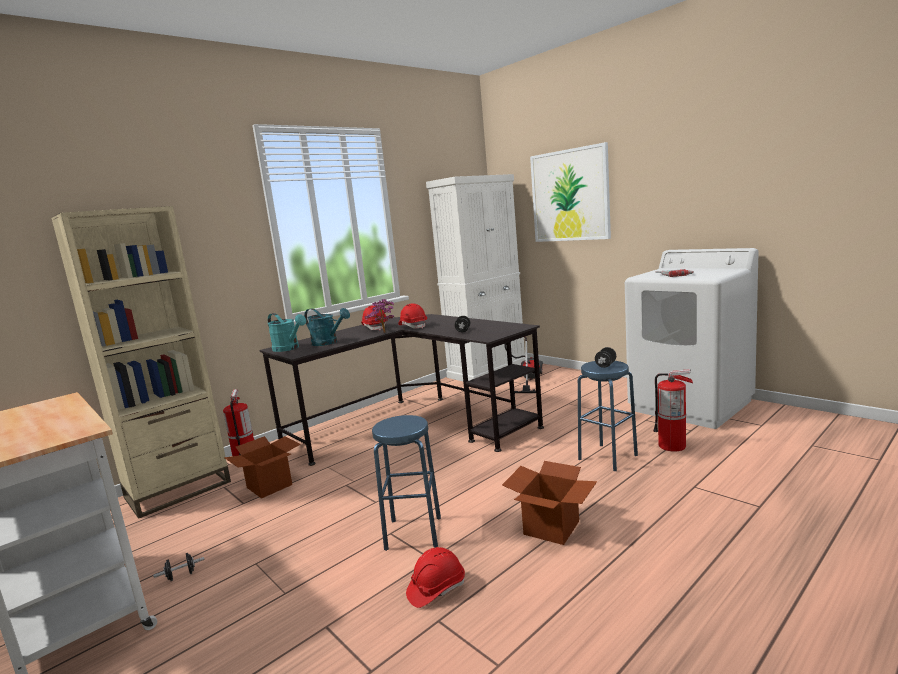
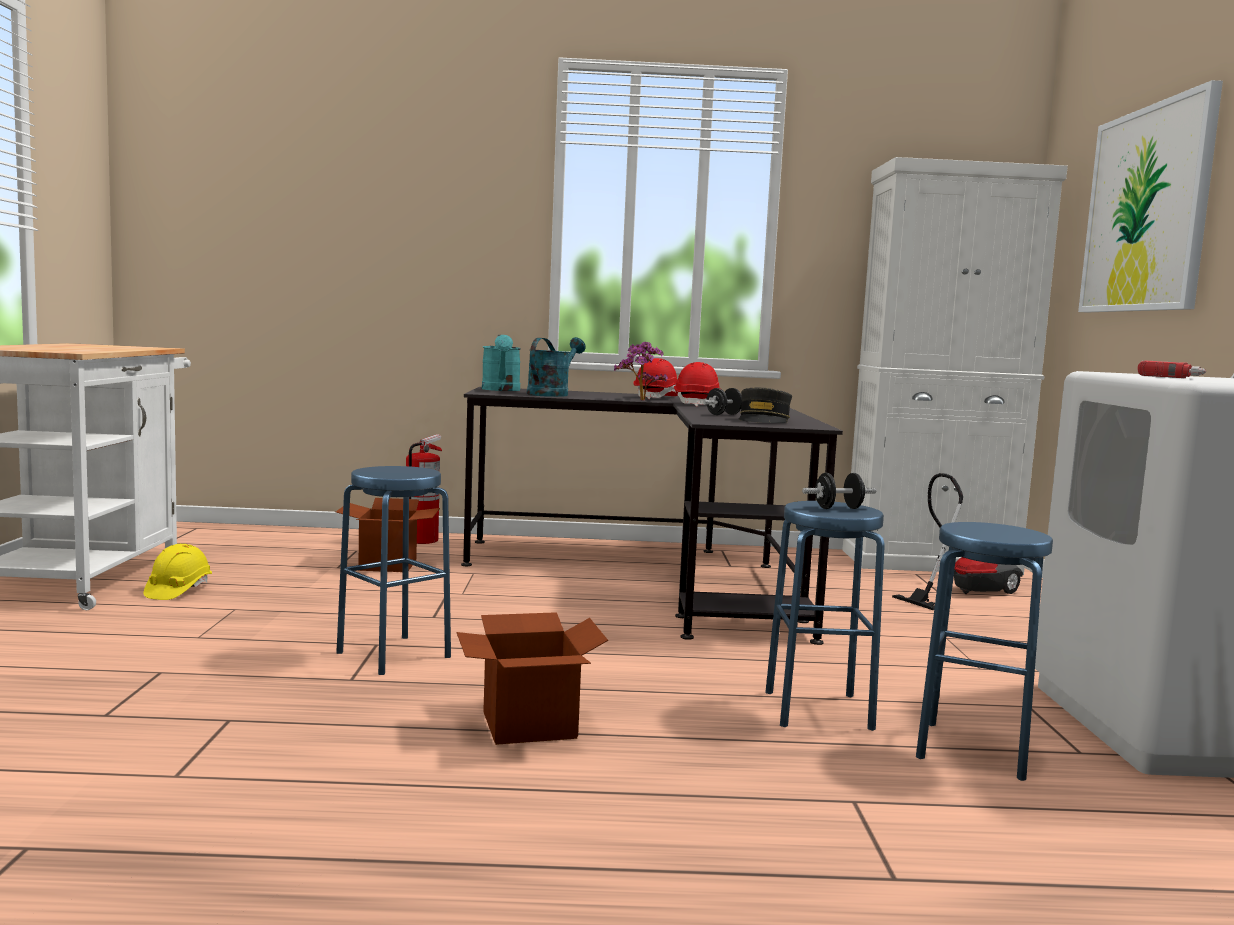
camera: 40 degrees right, 5 degrees down
beige bookcase [51,206,231,519] -> none
black dumbbell [153,553,205,581] -> yellow hard hat [144,544,212,600]
turquoise watering can [304,308,350,346] -> turquoise watering can turned 135 degrees counterclockwise [527,337,586,397]
red hard hat [406,547,465,608] -> none
fire extinguisher [653,369,693,451] -> blue stool [916,522,1053,781]
none -> grey cap [738,387,792,423]

